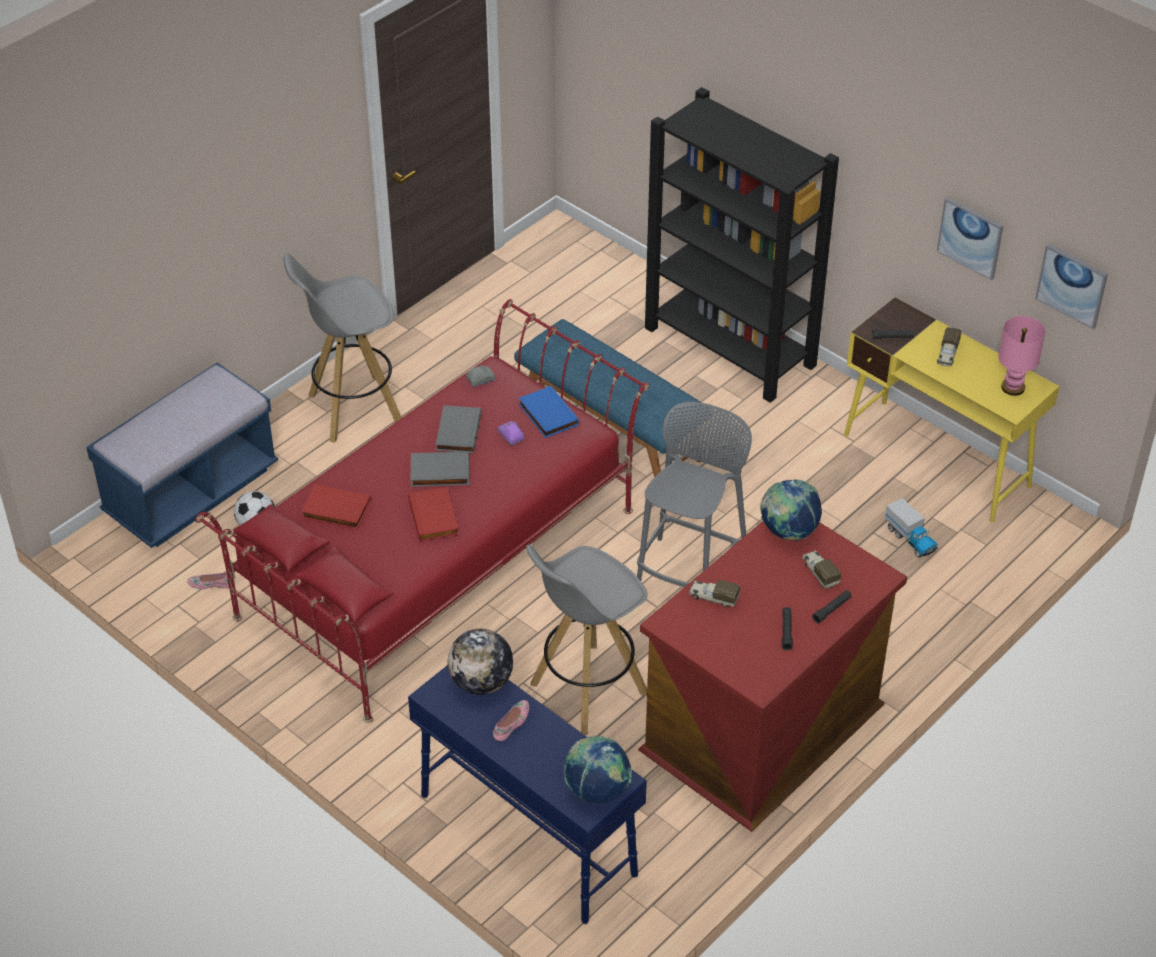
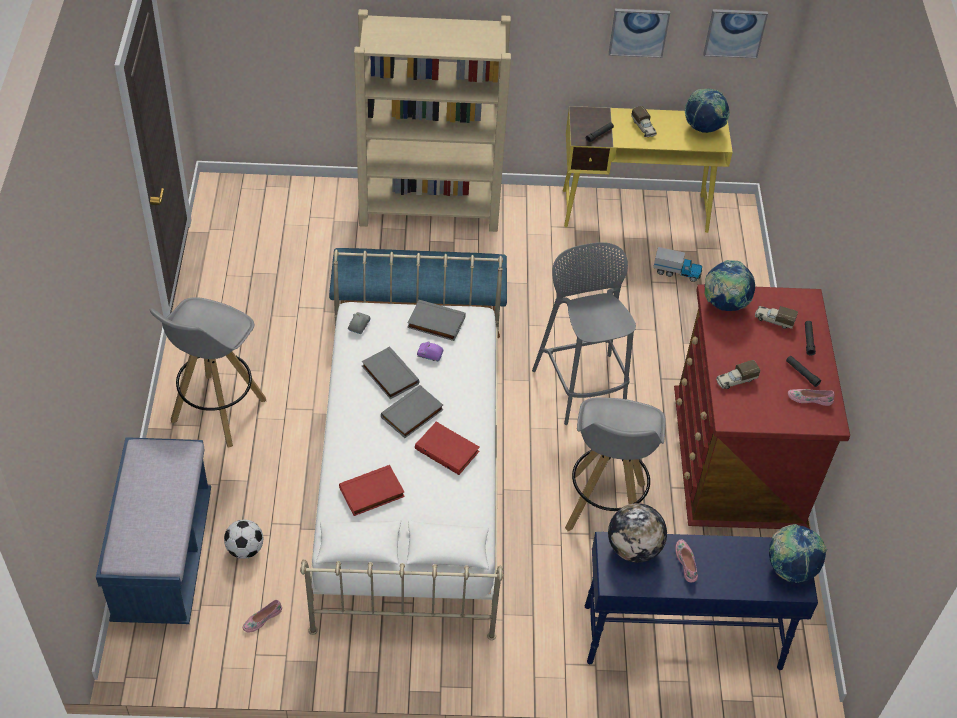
camera: 45 degrees left, 5 degrees up
red bed [195,299,649,723] -> white bed [300,250,503,640]
blue book [519,386,579,438] -> grey book [407,300,466,341]
black bookcase [645,87,839,402] -> beige bookcase [354,9,511,232]
pink table lamp [998,316,1045,396] -> globe [685,88,730,133]
none -> pink shoe [788,389,835,406]

